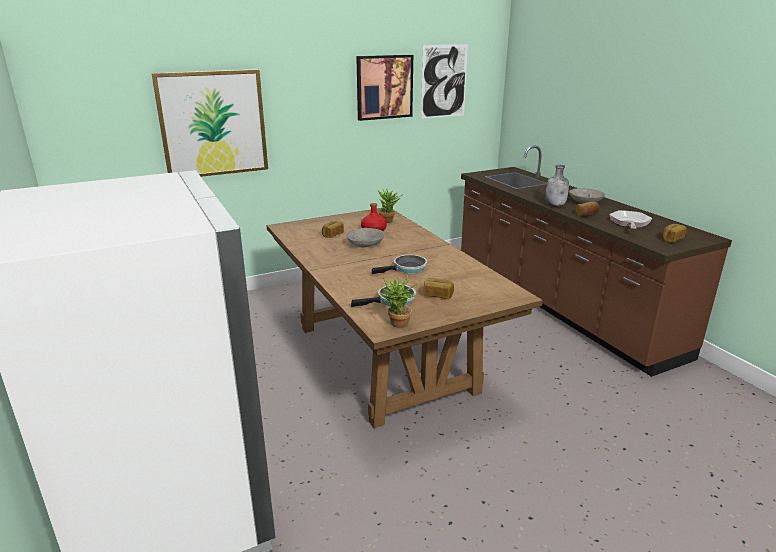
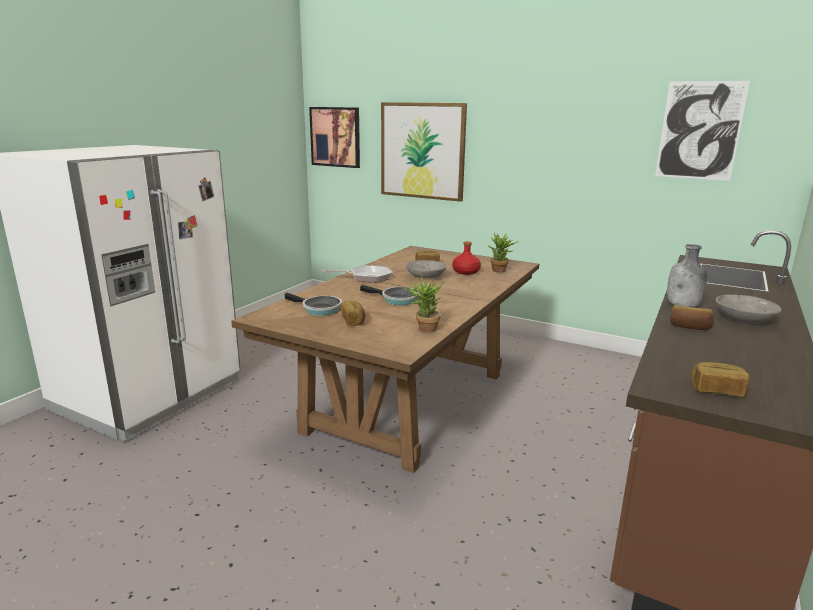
camera: 55 degrees right, 5 degrees down
picture [356,55,413,121] -> picture moved to [309,107,360,168]
potted plant [379,275,418,328] -> potted plant moved to [404,276,443,332]
frying pan [609,210,652,229] -> frying pan moved to [322,265,393,283]

